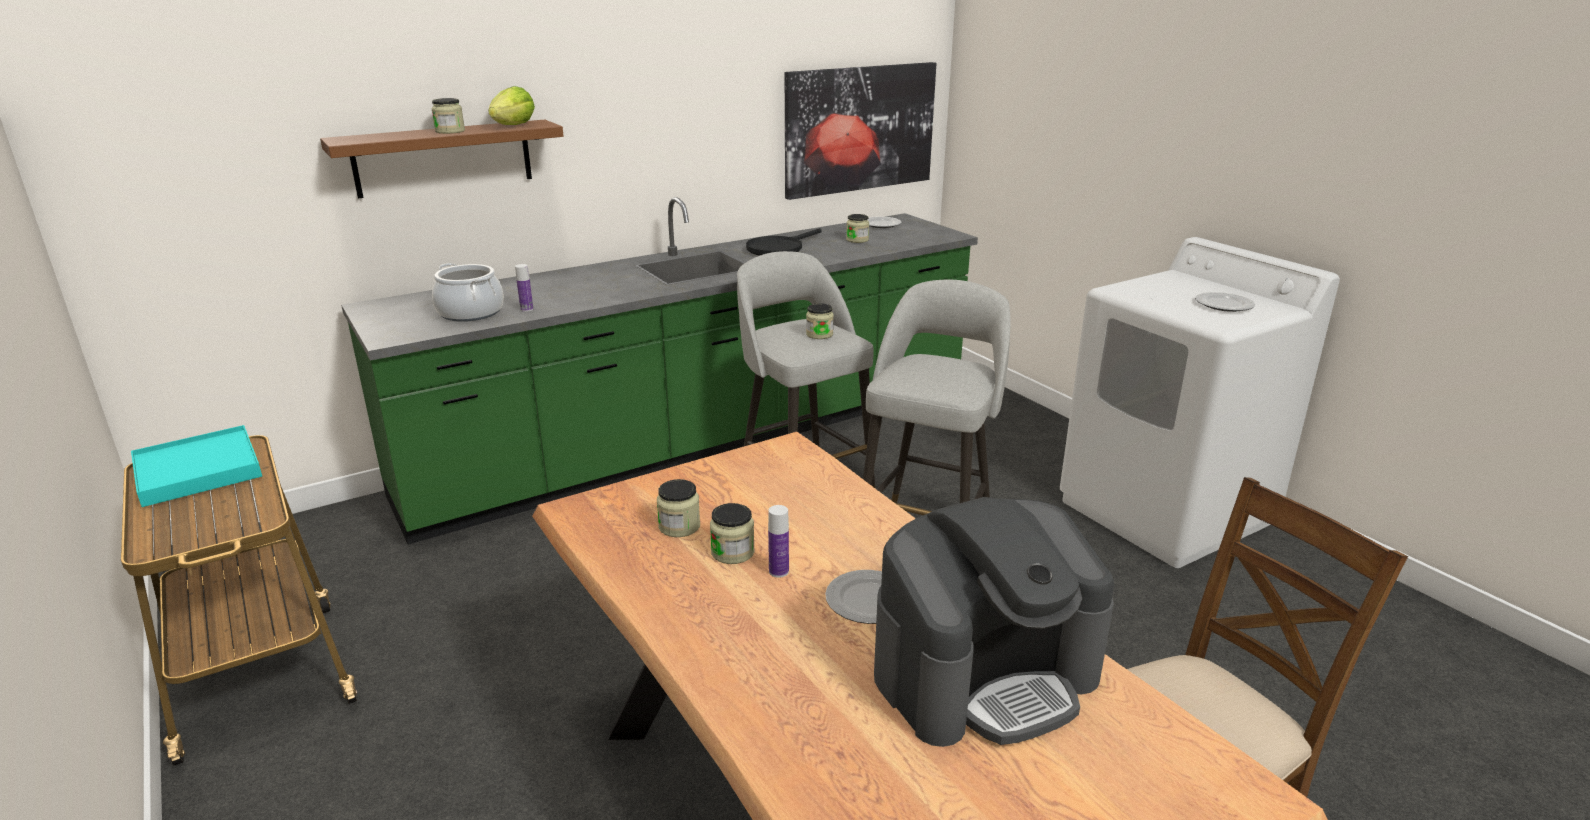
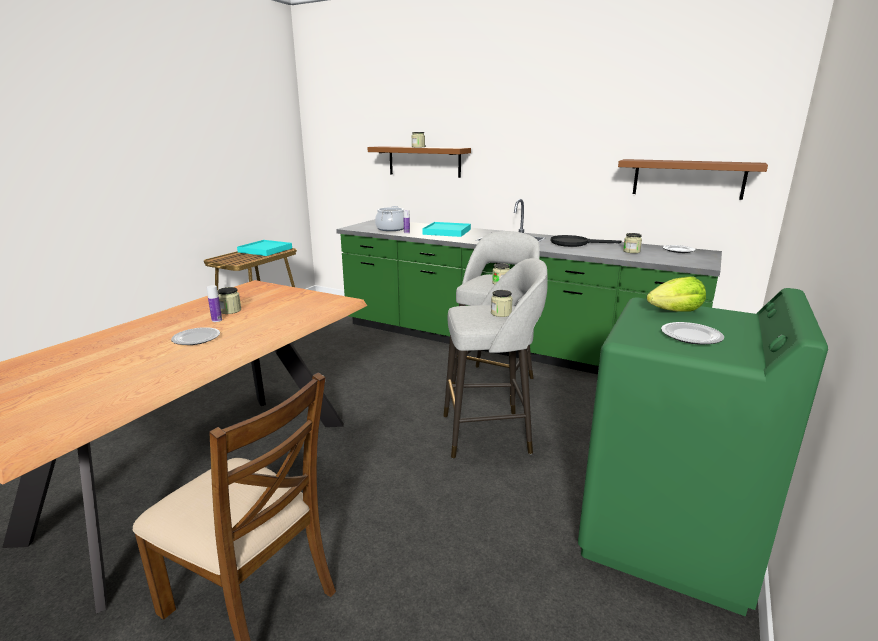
camera: 60 degrees right, 5 degrees down
lettuce [488,86,535,125] -> lettuce moved to [647,276,706,312]
jar [657,479,700,537] -> jar moved to [491,290,513,317]
picture [785,62,936,200] -> brown shelf [618,159,768,200]
coffee machine [874,497,1114,747] -> none
white washing machine [1060,237,1340,568] -> green washing machine [578,288,828,617]
none -> turquoise tray [422,222,471,237]

